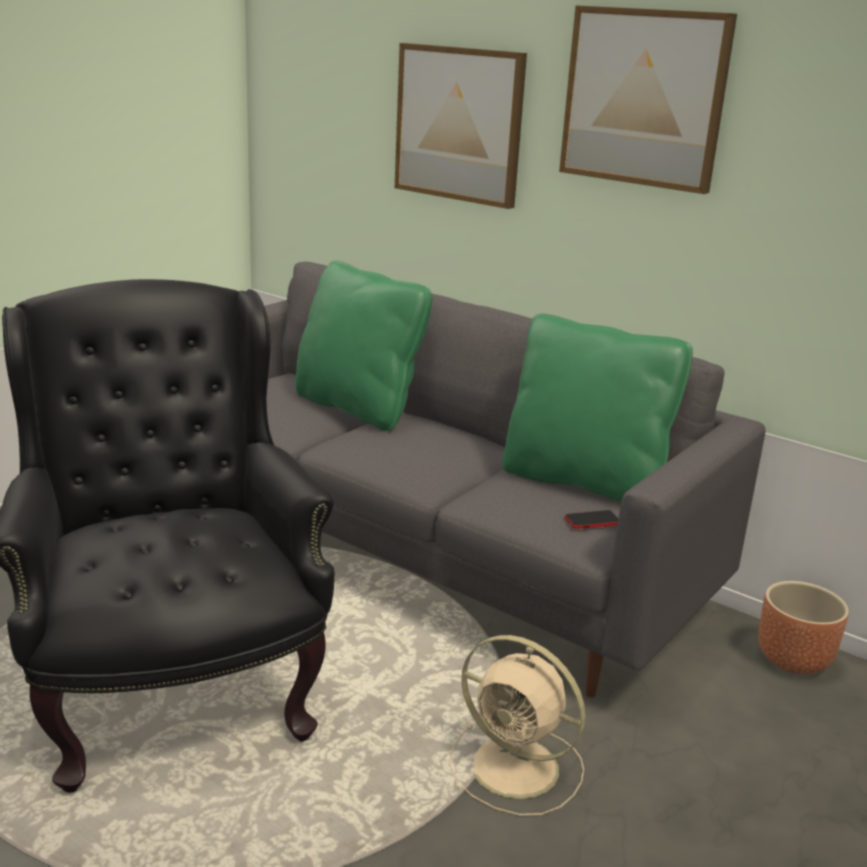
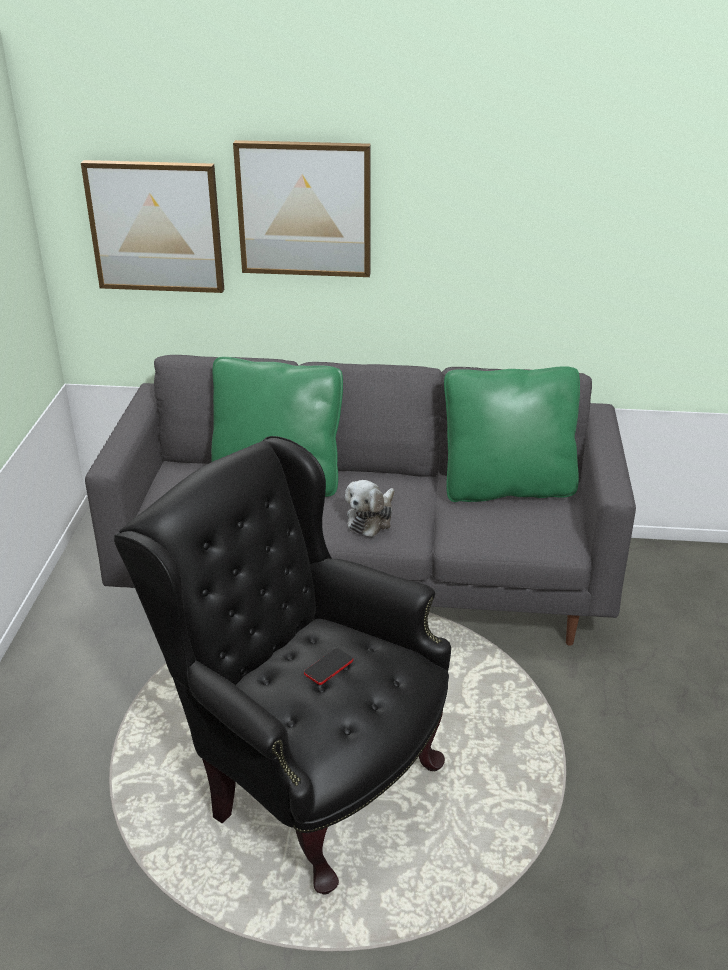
camera: 30 degrees left, 10 degrees up
beige fan [449,635,585,816] -> none
picture [559,5,737,194] -> picture moved to [81,160,224,293]
phone [565,510,618,529] -> phone moved to [304,648,353,685]
brown planter [758,581,849,674] -> none
none -> plush toy [345,480,395,537]

